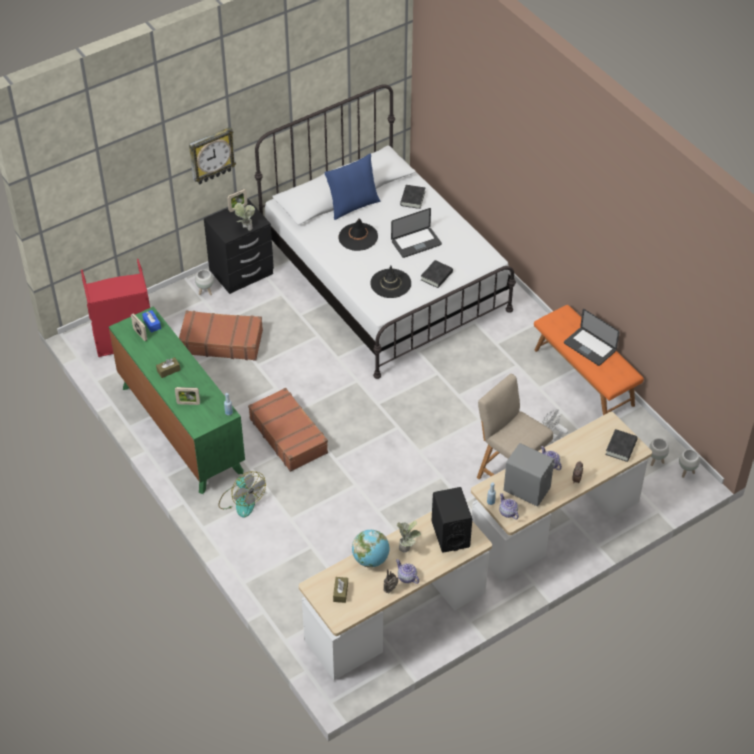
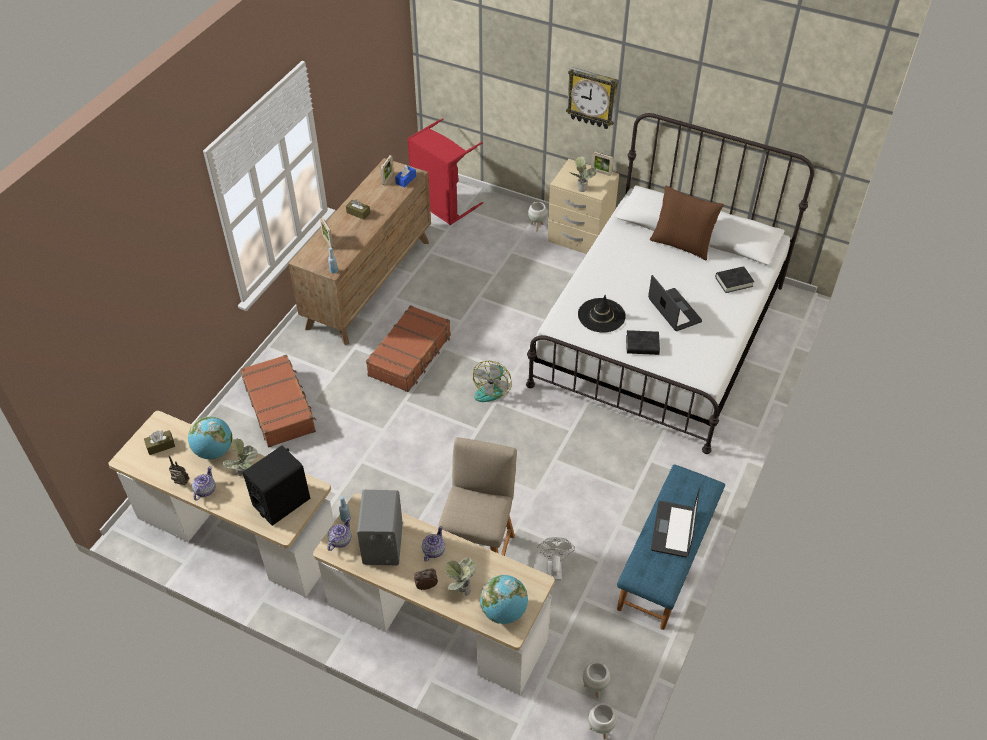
camera: 60 degrees right, 0 degrees up
green dresser [109,306,245,494] -> brown dresser [288,158,431,345]
brown suitcase [179,311,263,361] -> brown suitcase moved to [240,354,316,448]
black nightstand [204,199,274,294] -> beige nightstand [548,159,619,254]
fan [218,471,266,518] -> fan moved to [473,361,512,402]
blue pillow [324,154,380,220] -> brown pillow [650,185,724,261]
black hat [338,218,378,251] -> none
laptop [391,208,442,258] -> laptop turned 150 degrees counterclockwise [648,275,702,331]
orange bench [534,305,644,415] -> blue bench [617,465,725,630]
black book [605,429,638,462] -> globe [480,575,528,624]
none -> potted plant [445,558,476,596]

